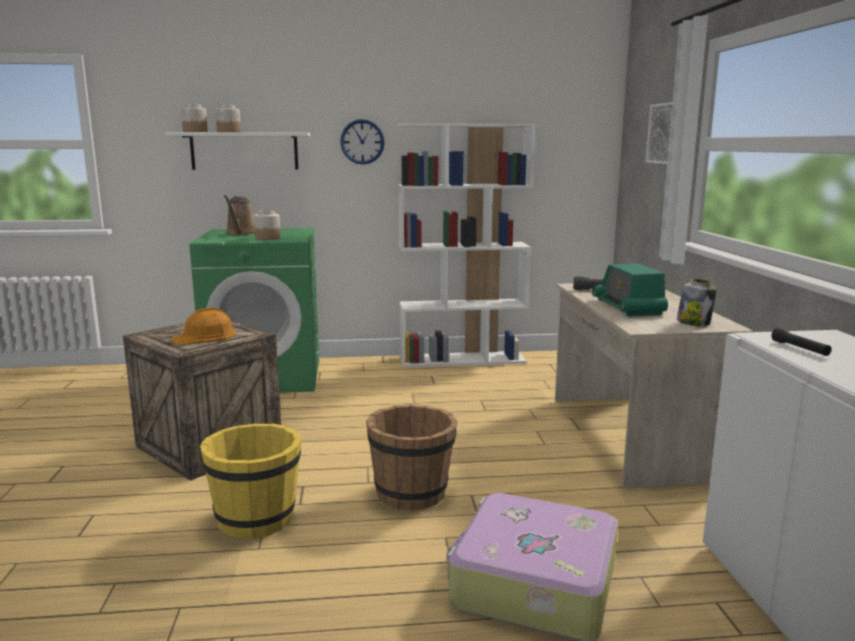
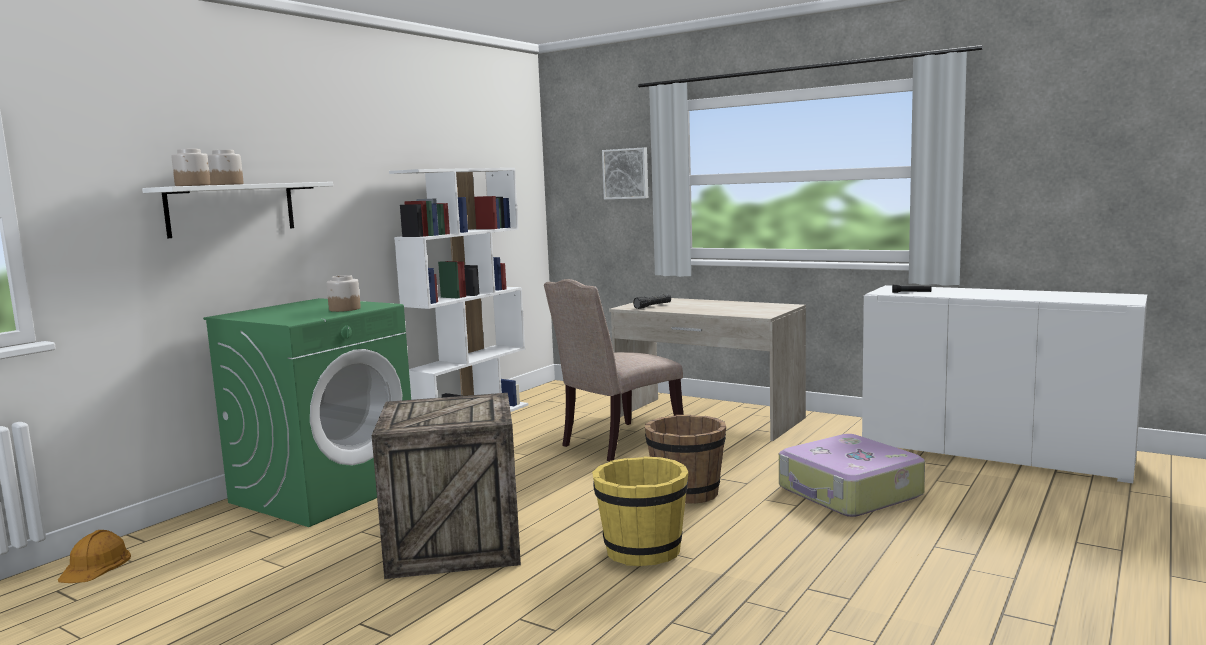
camera: 50 degrees left, 5 degrees down
orange hard hat [170,308,236,345] -> orange hard hat moved to [58,530,131,583]
brown watering can [224,195,255,235] -> none
wall clock [340,119,384,165] -> none
radio [592,263,668,316] -> none
jar [677,279,717,326] -> none
none -> beige chair [544,279,684,462]

